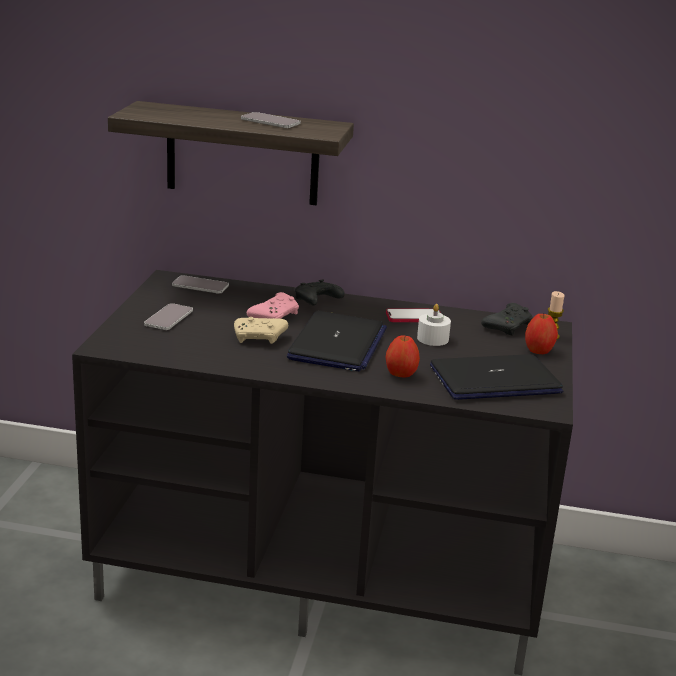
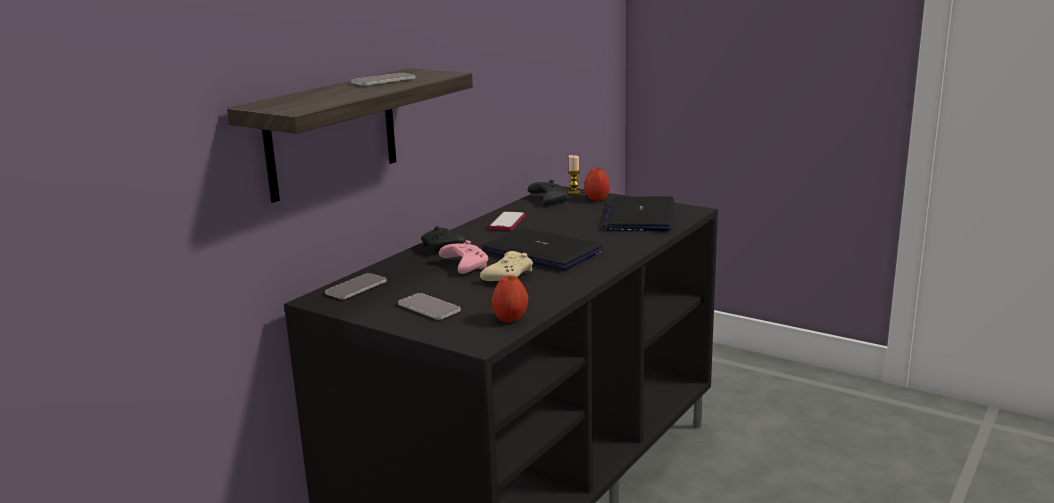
camera: 65 degrees left, 5 degrees down
apple [386,335,420,378] -> apple moved to [492,275,528,322]
white candle [417,304,451,346] -> none

